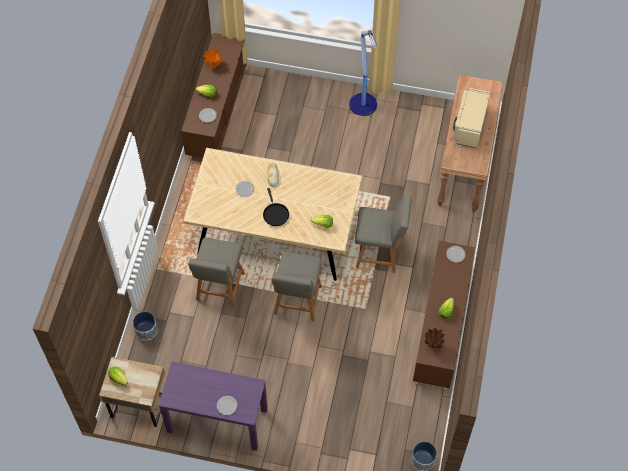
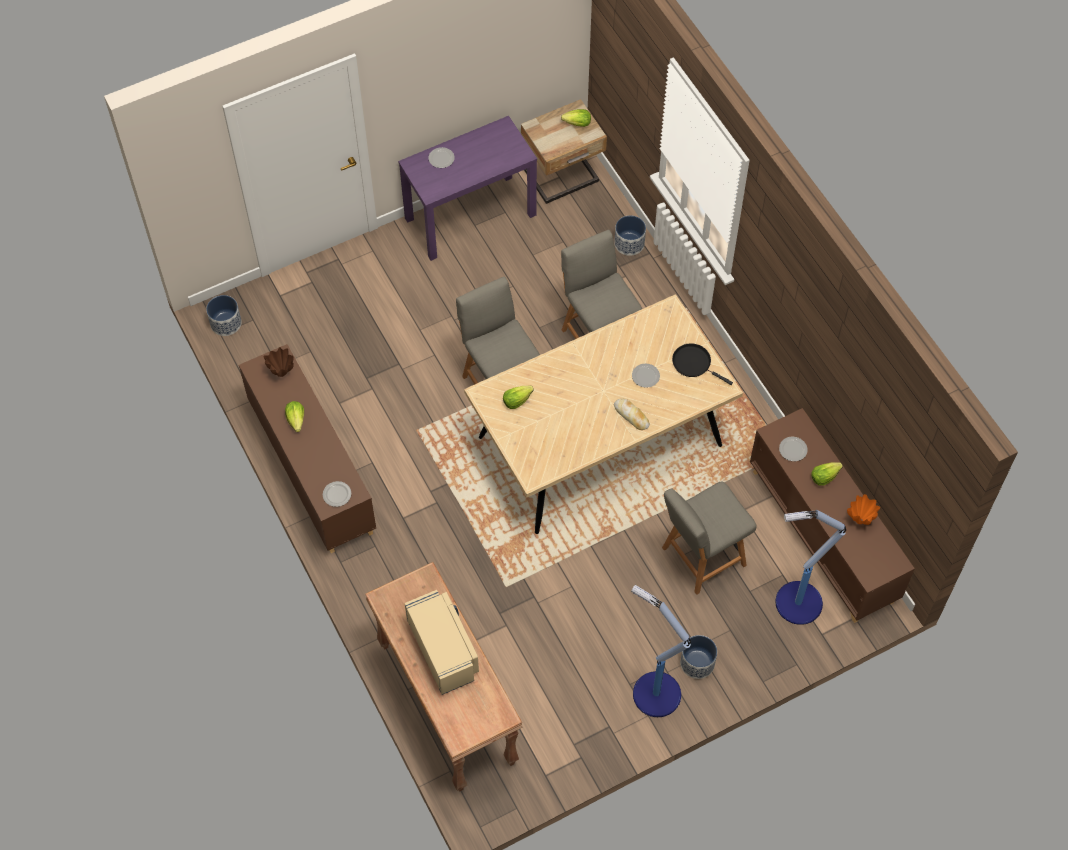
camera: 140 degrees right, 0 degrees up
black frying pan [263,188,289,226] -> black frying pan moved to [672,343,733,385]
grey chair [355,195,412,273] -> grey chair moved to [662,481,757,595]
none -> planter [680,635,717,679]
none -> floor lamp [775,509,846,625]

